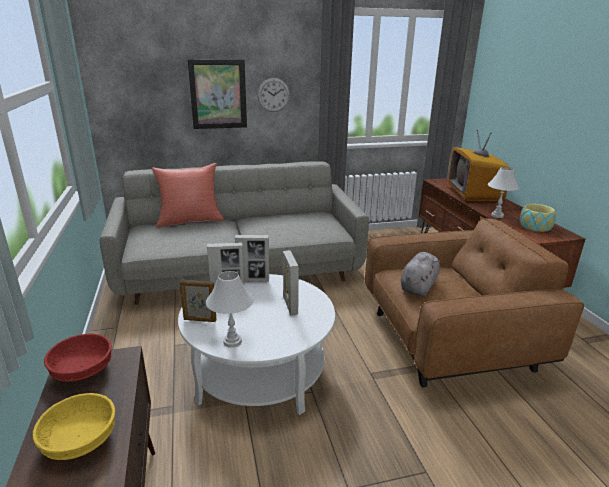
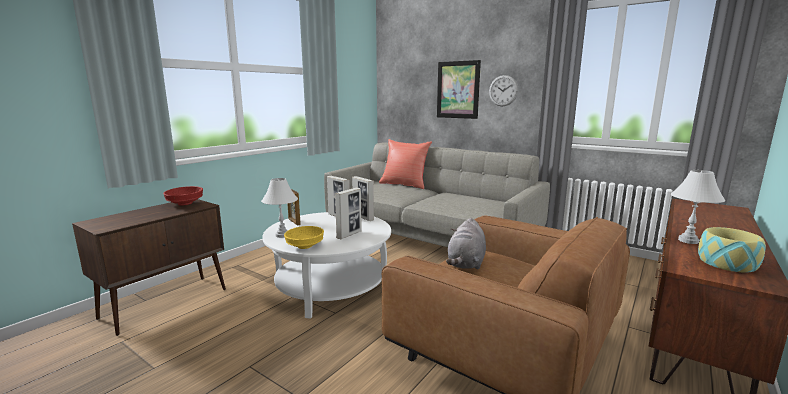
camera: 50 degrees right, 10 degrees down
yellow bowl [33,393,115,460] -> yellow bowl moved to [284,226,324,249]
grey plush toy [401,252,441,297] -> grey plush toy turned 120 degrees clockwise [446,218,486,270]
television [448,130,511,202] -> none

